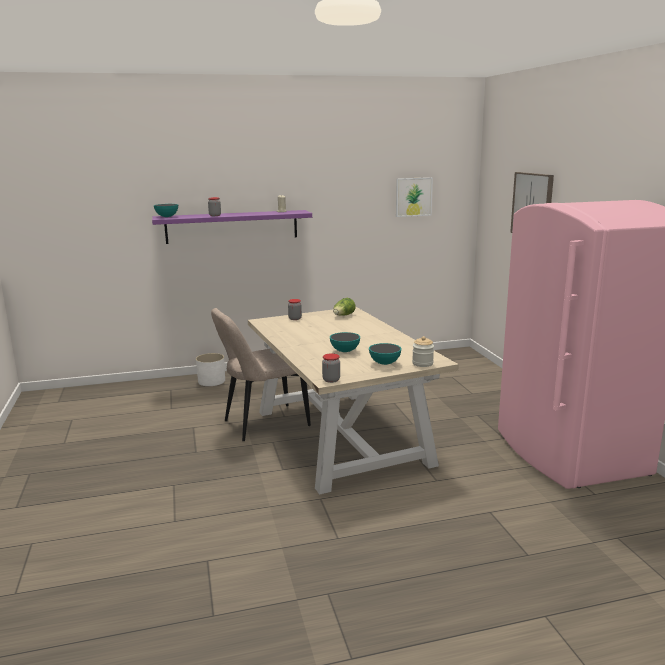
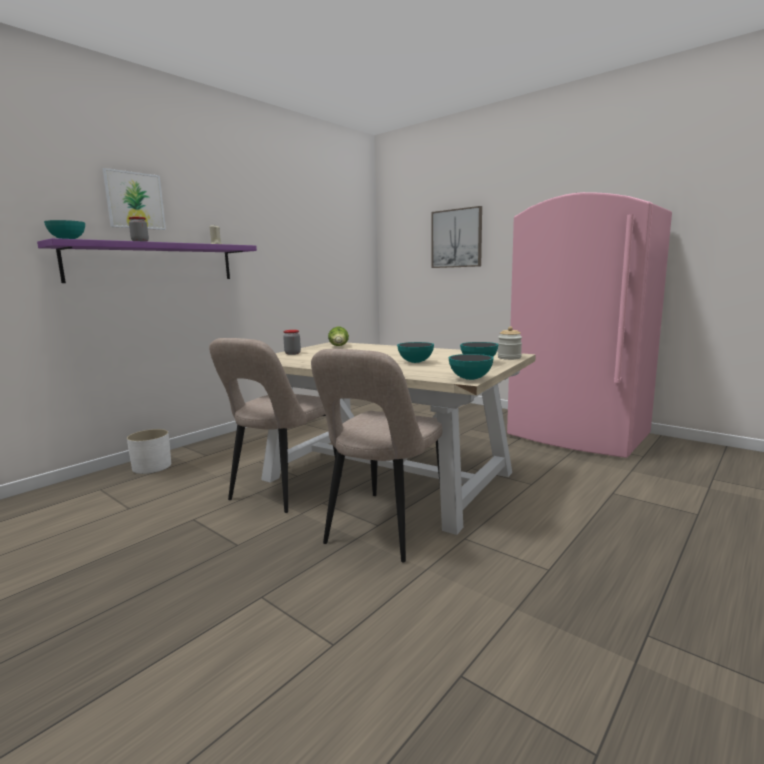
camera: 35 degrees left, 5 degrees down
jar [322,353,340,383] -> bowl [448,354,494,380]
picture [396,177,433,217] -> picture moved to [102,168,166,230]
none -> beige chair [311,349,442,563]

